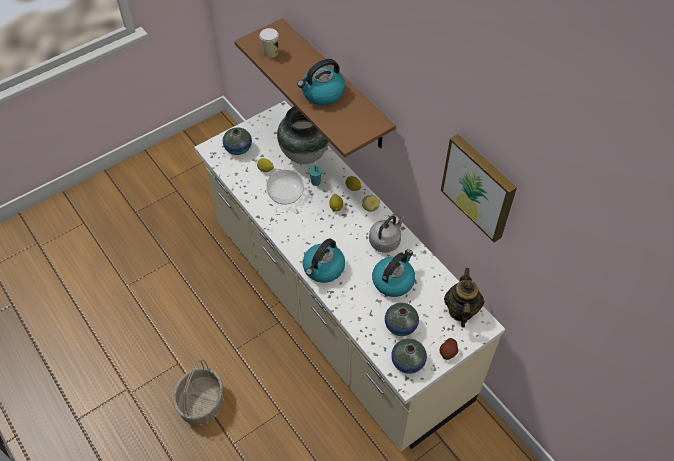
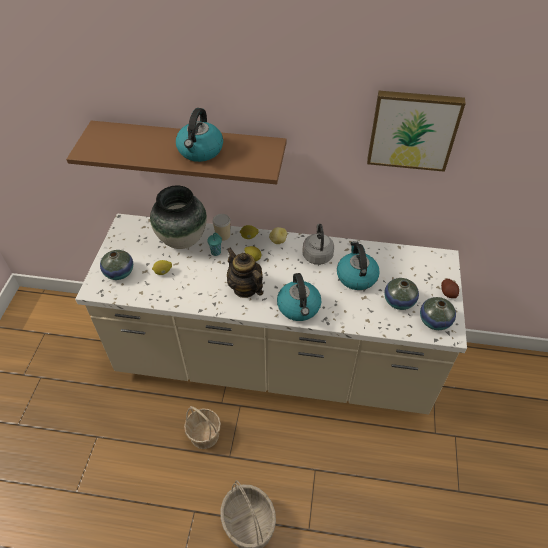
camera: 45 degrees left, 5 degrees down
cup [259,28,279,58] -> cup moved to [213,214,231,241]
bowl [266,169,304,205] -> none
teapot [444,268,484,328] -> teapot moved to [227,247,263,298]
none -> basket [184,406,221,449]

